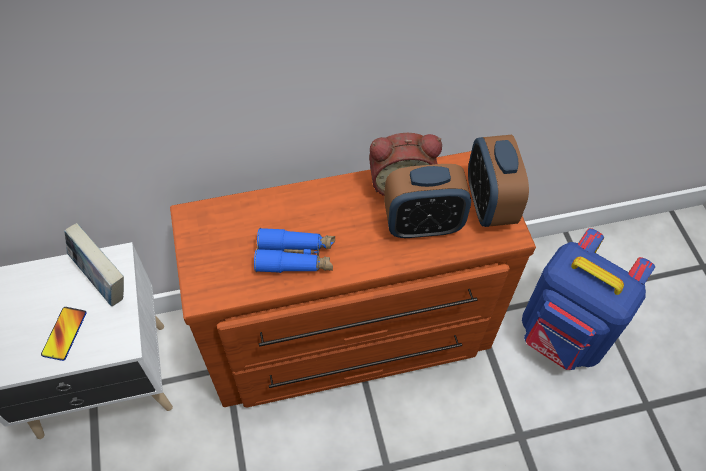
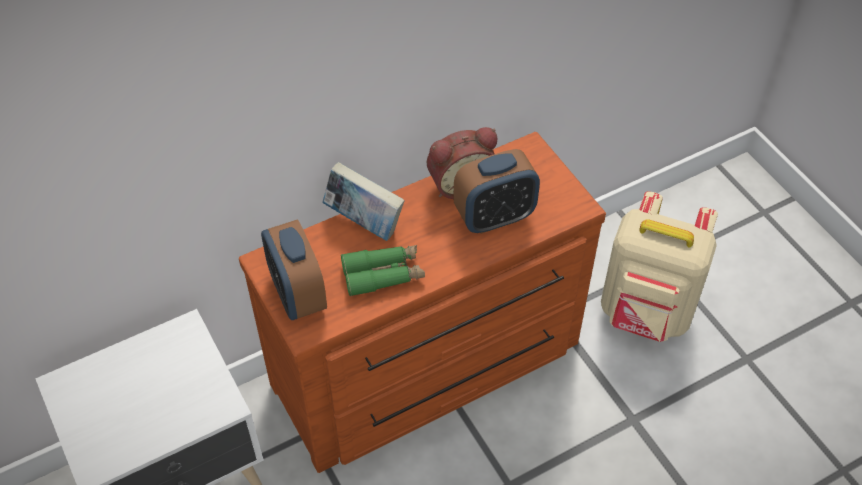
camera: 15 degrees left, 5 degrees down
phone [41,307,87,361] -> none
book [64,223,124,306] -> book moved to [322,162,404,241]
blue binoculars [254,228,335,273] -> green binoculars [341,245,425,296]
alarm clock [468,135,529,227] -> alarm clock moved to [261,219,327,320]
blue backpack [522,228,655,370] -> beige backpack [601,191,718,342]

